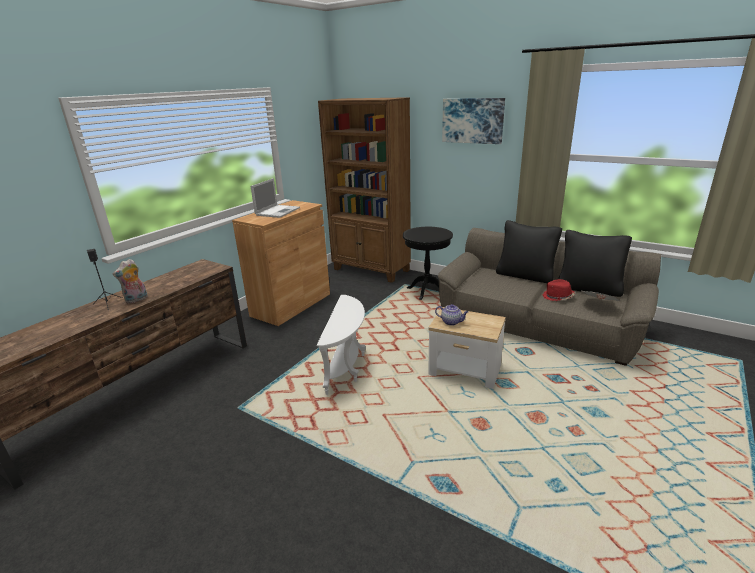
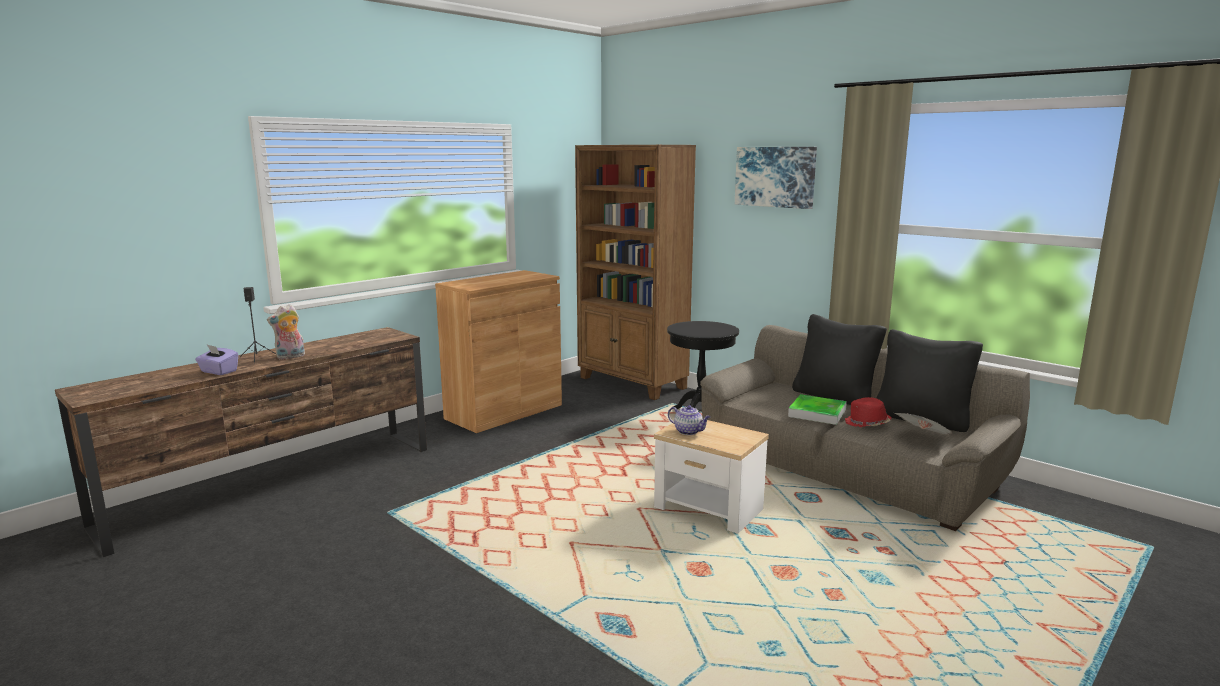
camera: 10 degrees right, 10 degrees down
laptop [251,178,300,218] -> none
white side table [317,295,366,395] -> none
none -> purple tissue box [195,345,238,375]
none -> tray [788,394,847,425]

